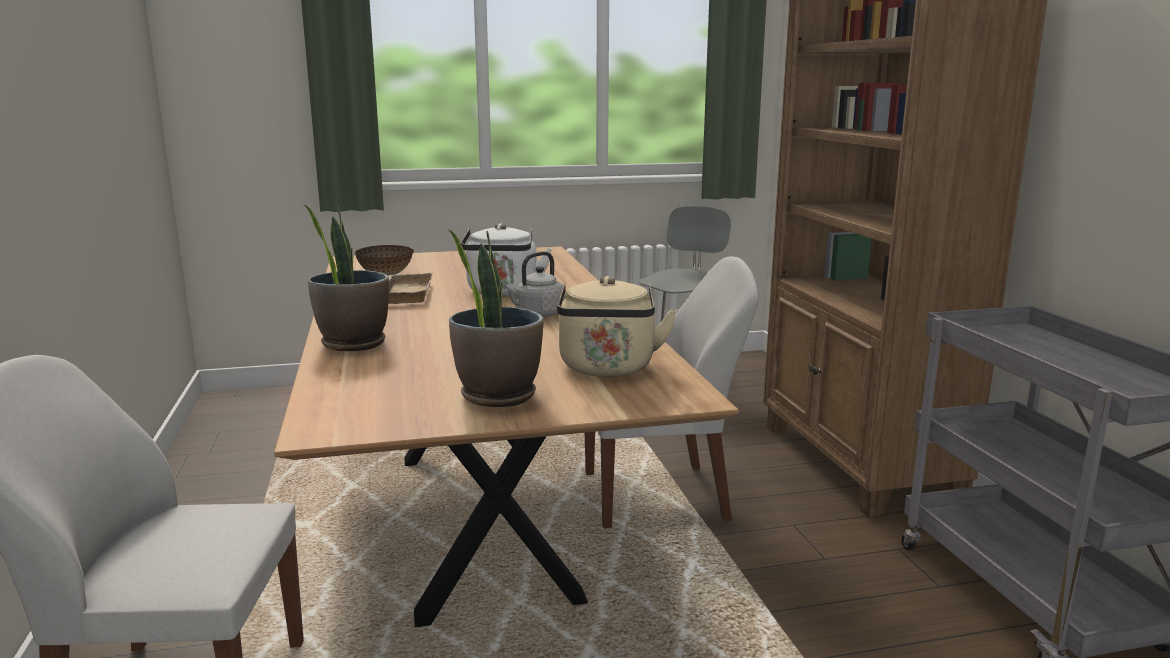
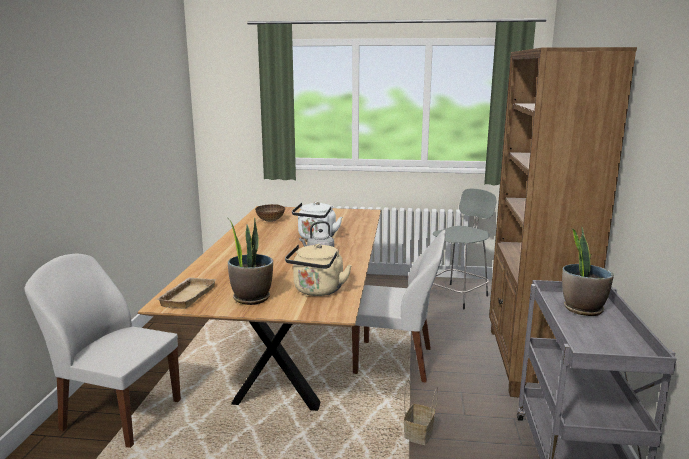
camera: 20 degrees right, 0 degrees up
potted plant [303,204,389,351] -> potted plant moved to [562,227,614,316]
beige tray [388,273,433,304] -> beige tray moved to [157,278,217,309]
none -> basket [404,380,438,445]

